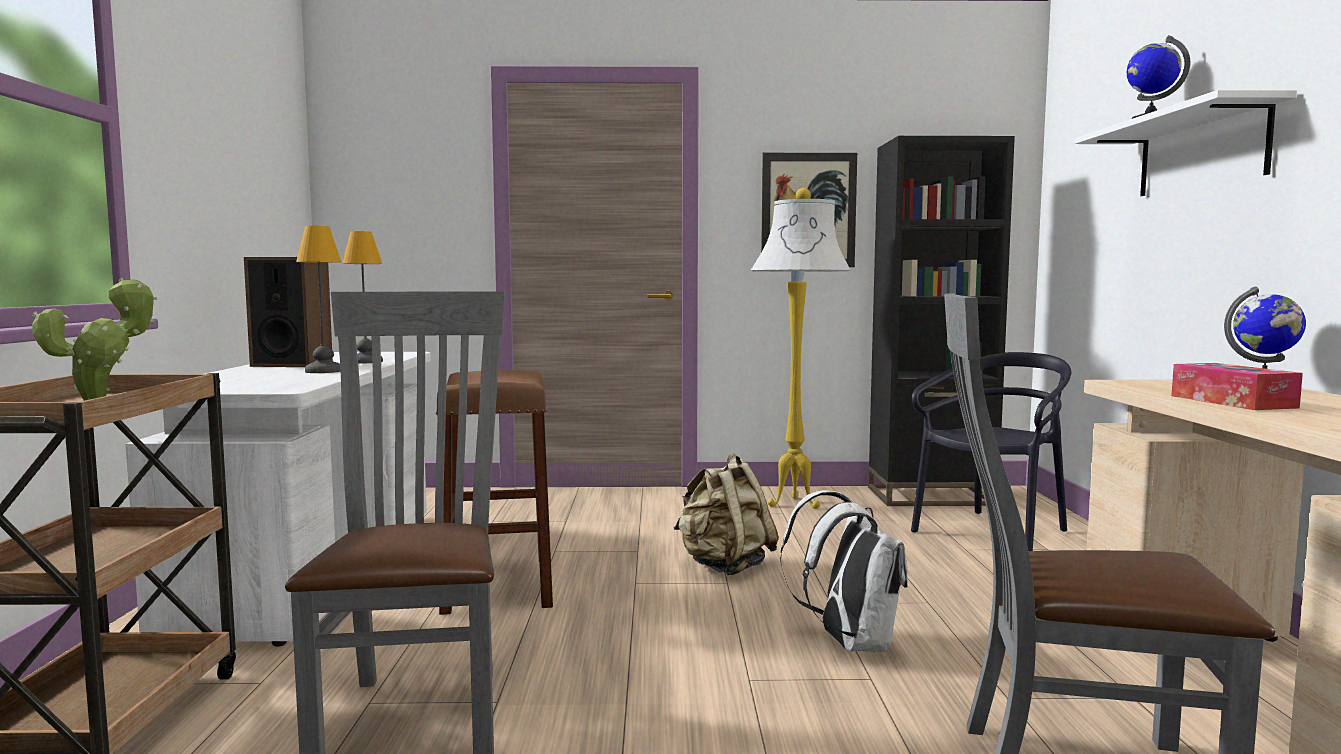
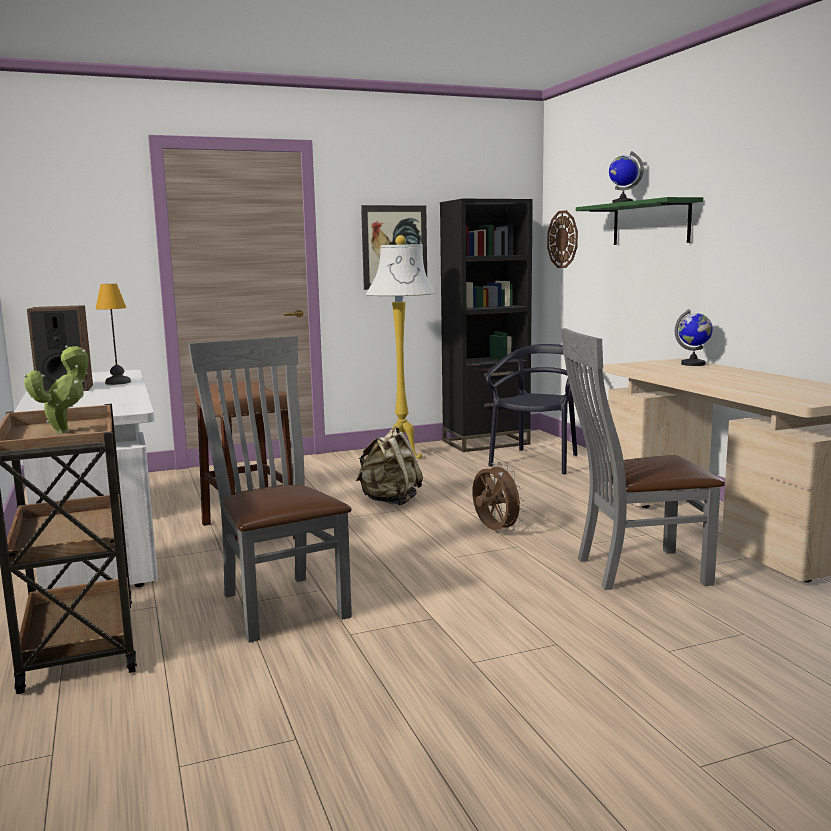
camera: 20 degrees left, 5 degrees up
table lamp [296,226,341,373] -> none
white backpack [780,490,908,652] -> brown fan [472,462,525,532]
white shelf [1074,90,1297,196] -> green shelf [576,197,703,245]
tissue box [1171,363,1303,410] -> none
none -> wall clock [547,210,578,268]

